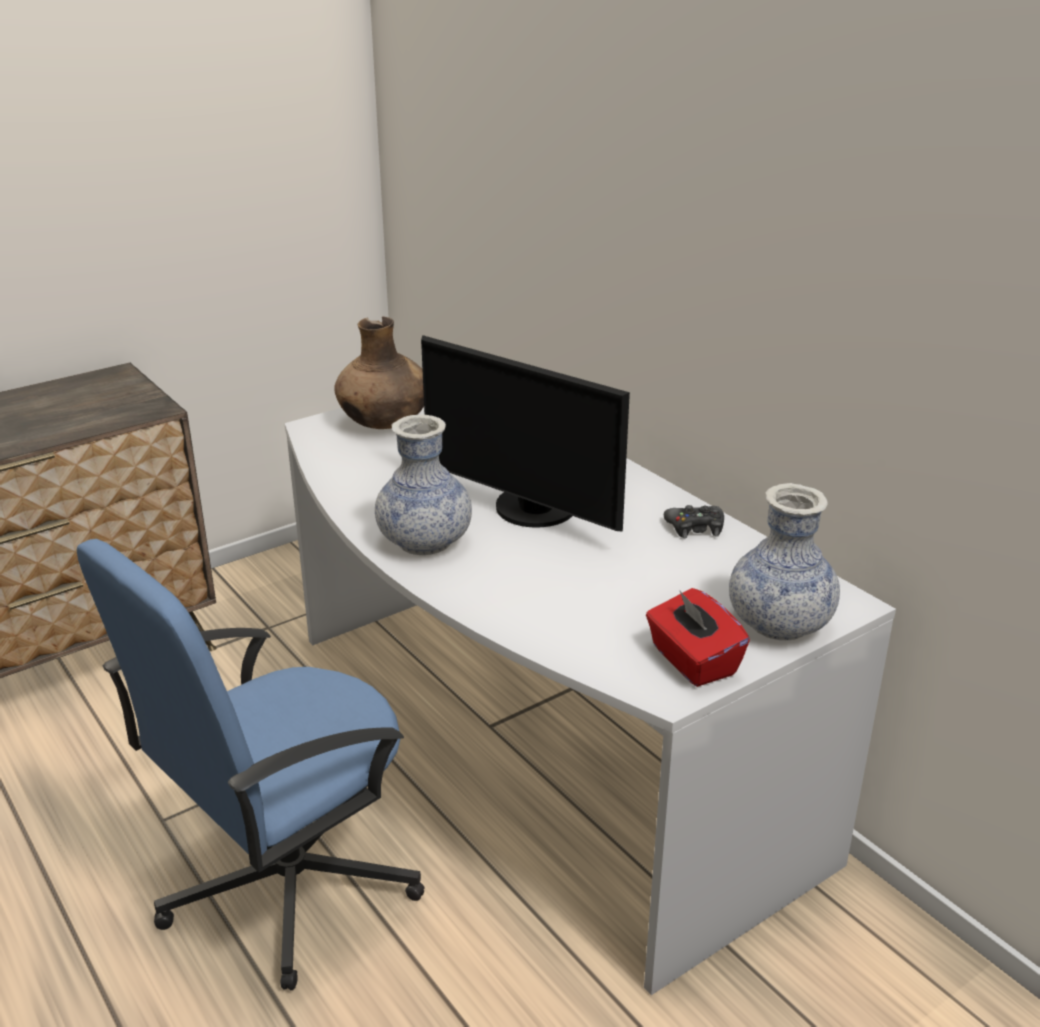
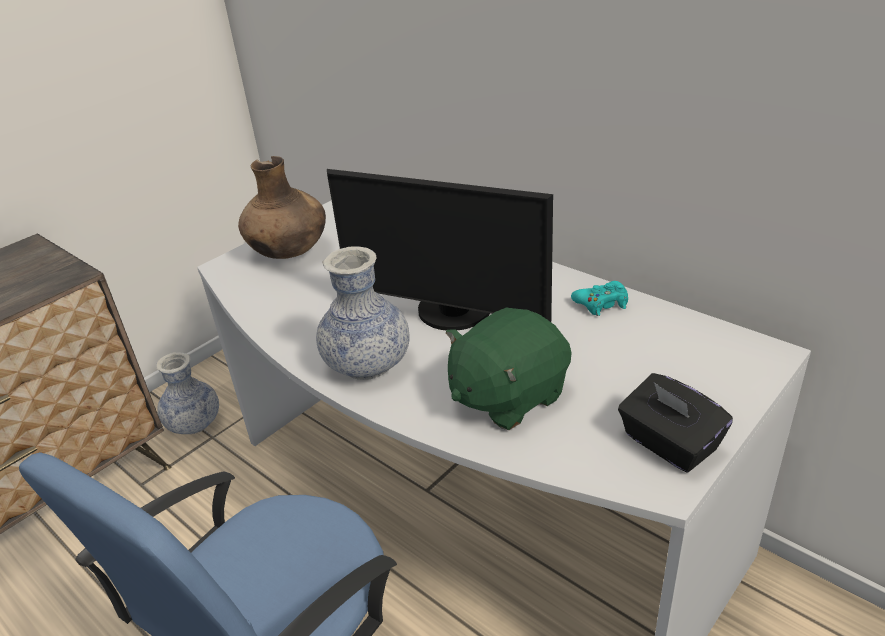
camera: 10 degrees left, 5 degrees up
red tissue box [646,588,750,687] -> black tissue box [618,373,733,472]
black game controller [664,505,724,538] -> turquoise game controller [571,281,628,316]
vase [729,483,840,640] -> vase moved to [156,352,219,434]
none -> green plush toy [446,308,572,430]

